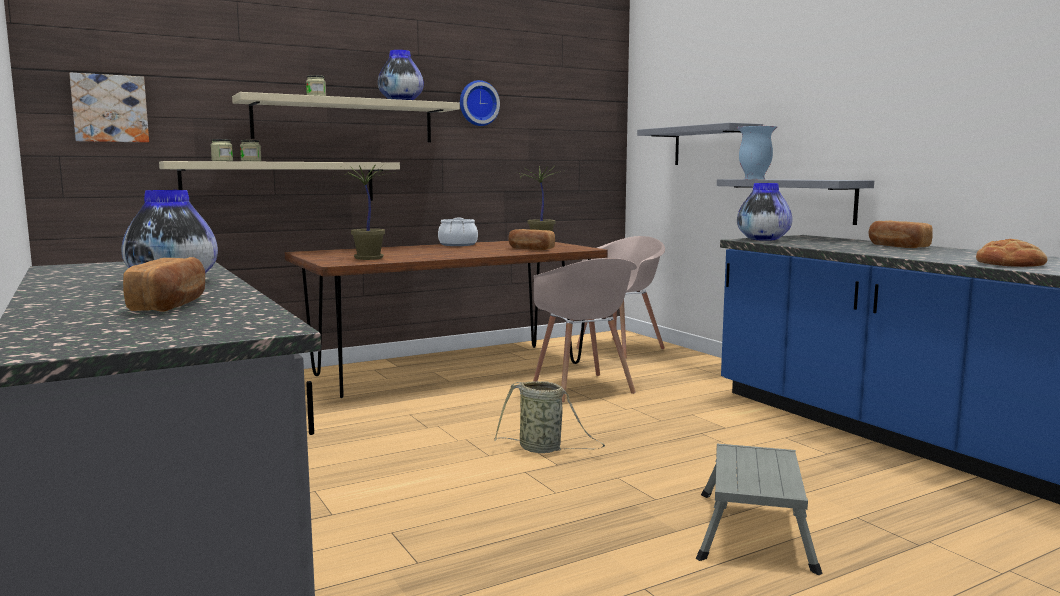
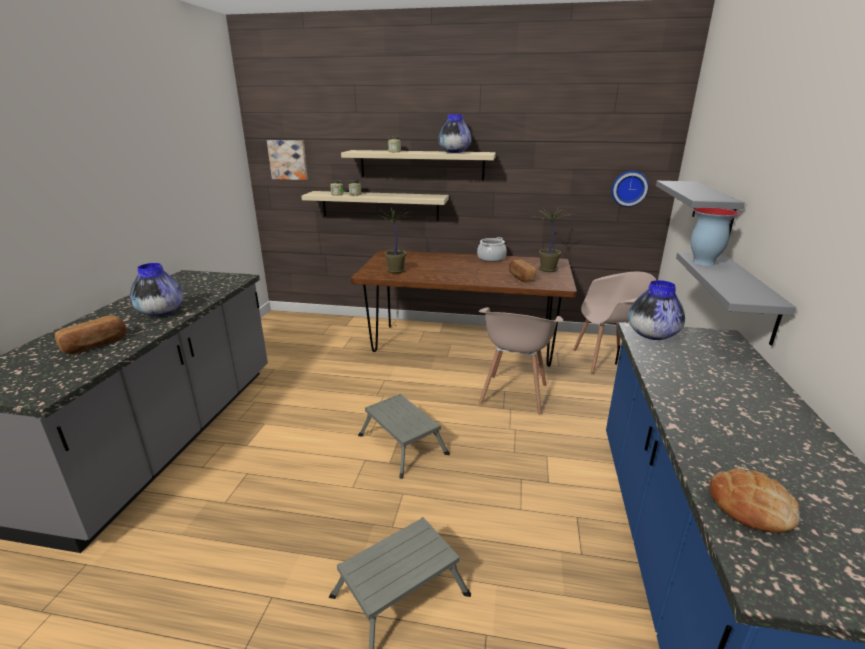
camera: 40 degrees right, 15 degrees up
wall clock [460,80,500,126] -> wall clock moved to [611,171,649,207]
basket [494,381,605,453] -> grey step ladder [358,394,450,479]
bread [869,221,933,248] -> none

